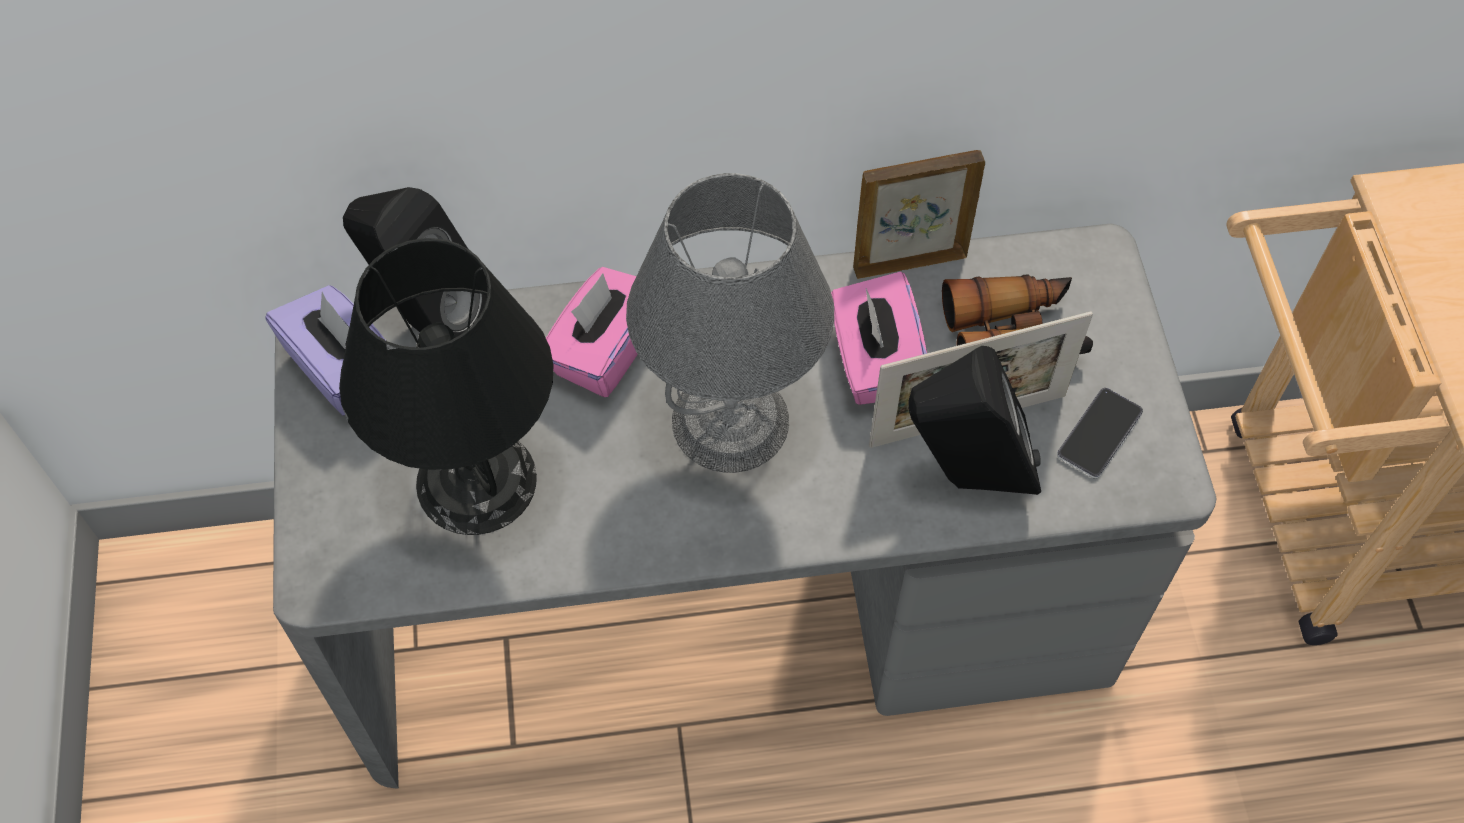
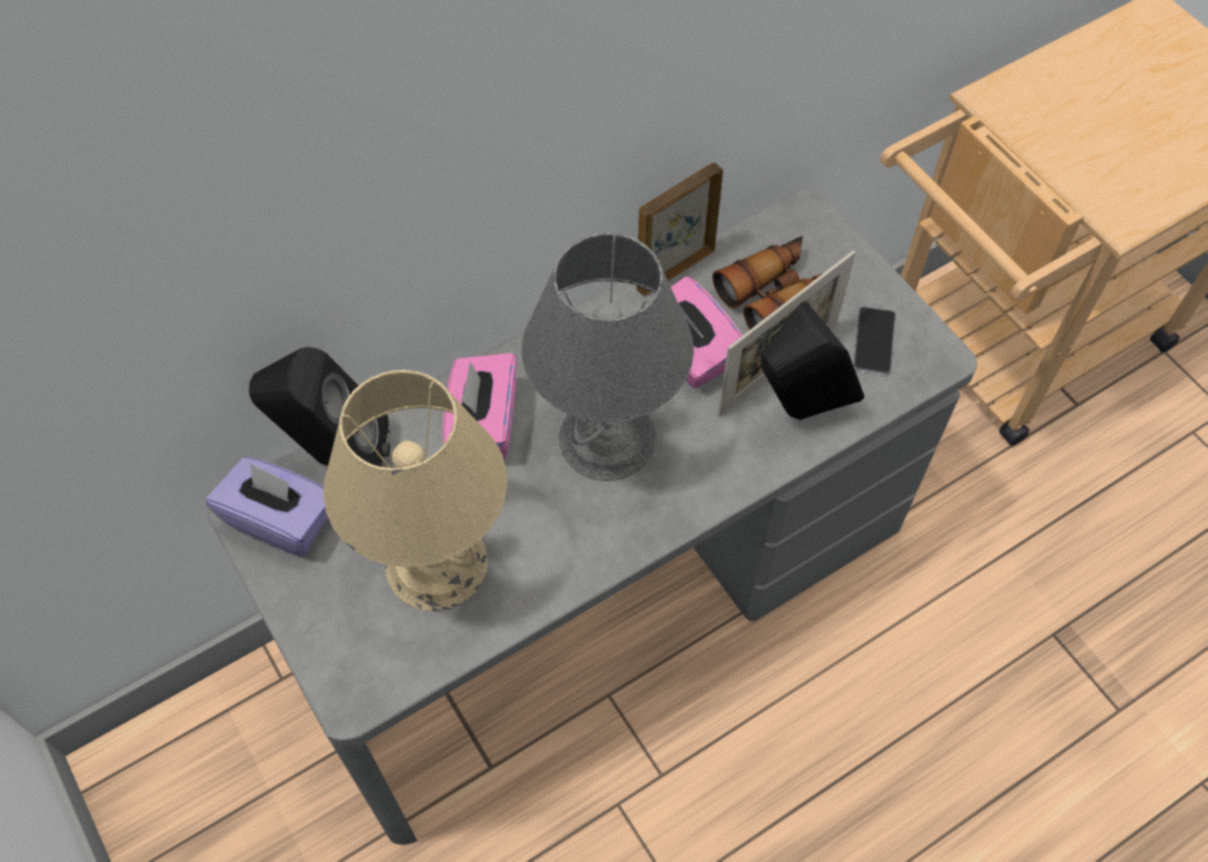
camera: 25 degrees left, 0 degrees up
black table lamp [339,238,553,535] -> beige table lamp [323,370,507,611]

